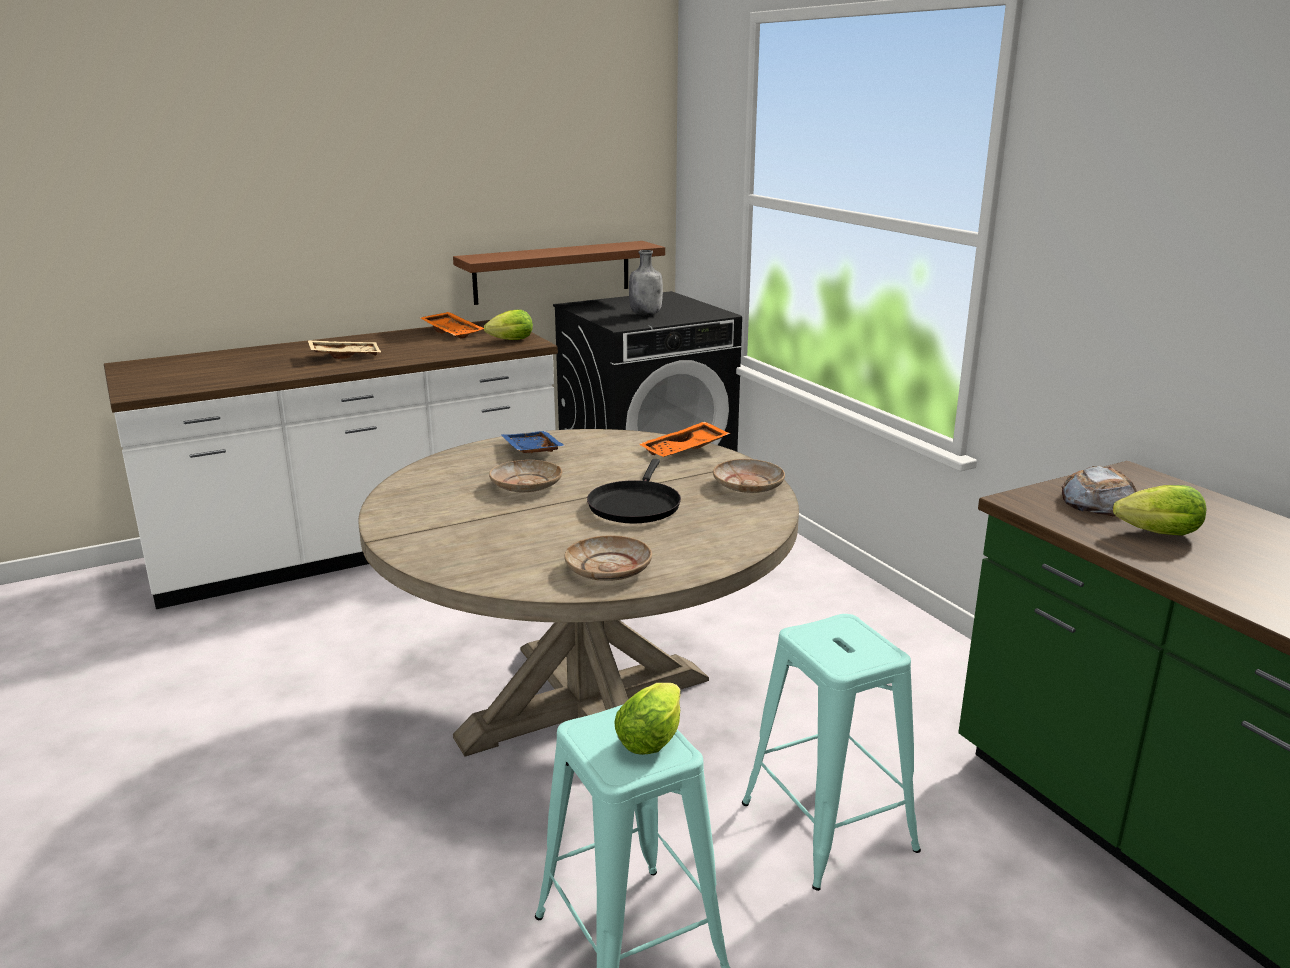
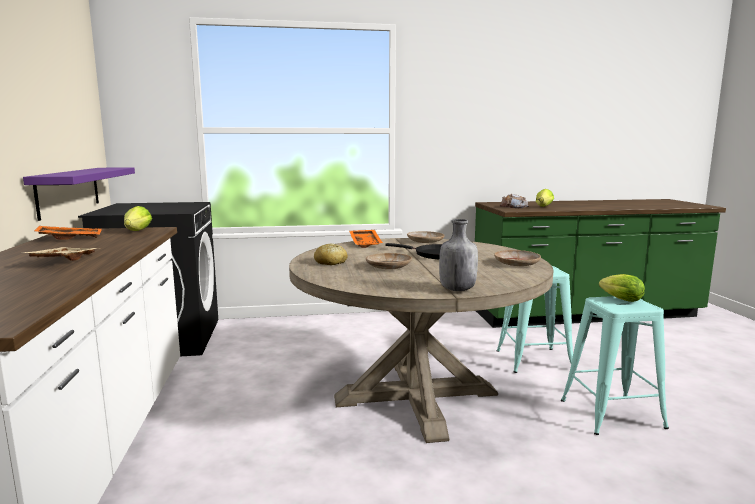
camera: 70 degrees left, 10 degrees down
brown shelf [453,241,665,305] -> purple shelf [23,167,135,221]
blue tray [502,431,565,453] -> bread [314,243,348,265]
grey bottle [629,250,663,315] -> grey bottle moved to [439,219,478,291]

